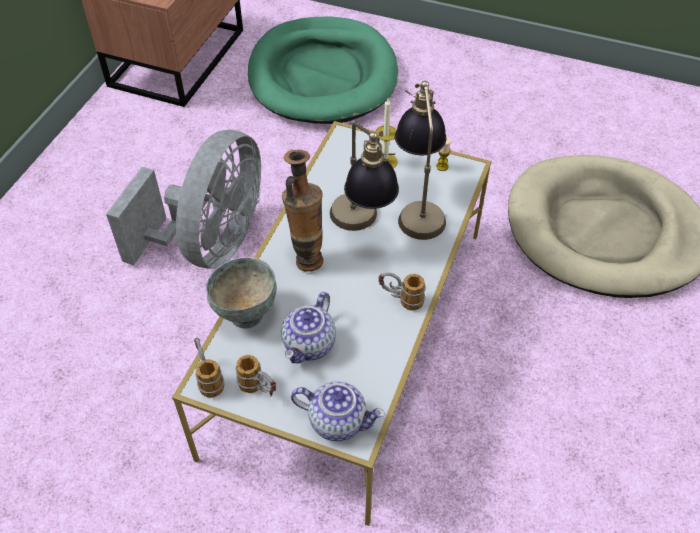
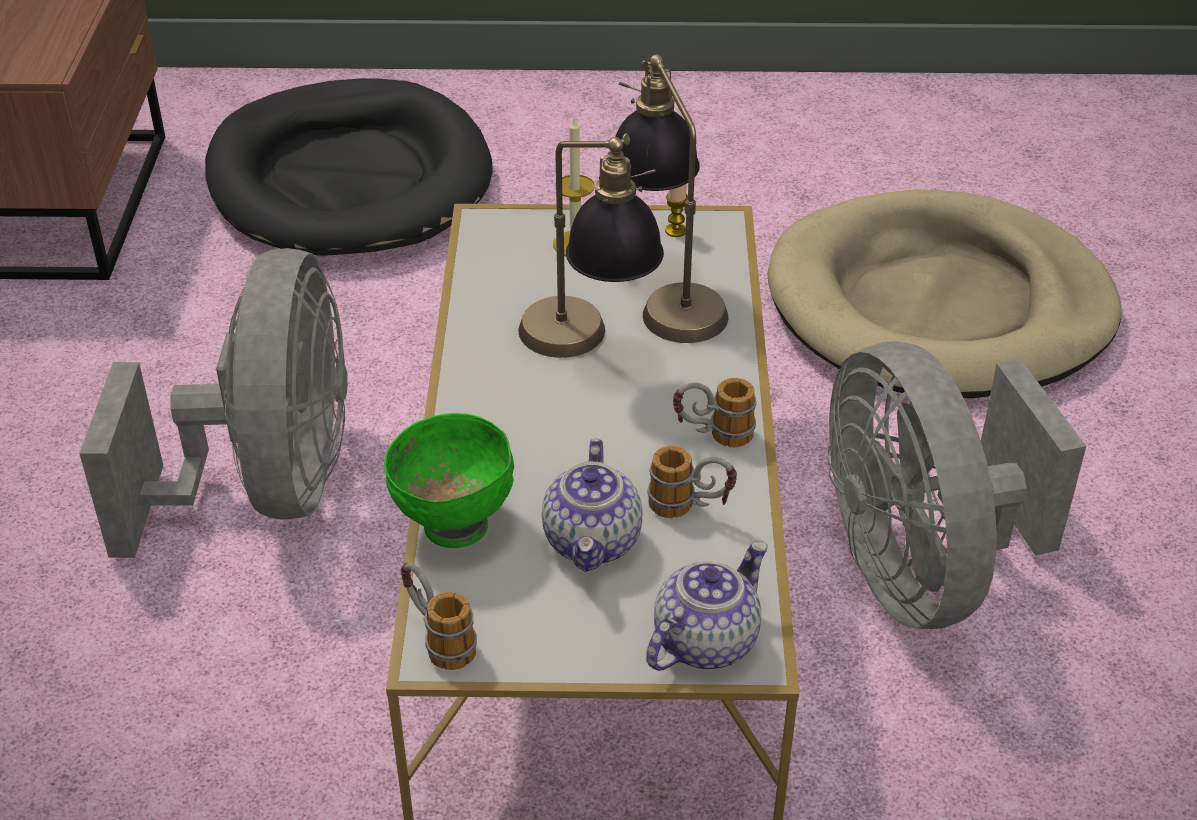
camera: 20 degrees left, 10 degrees down
grey bowl [206,257,277,328] -> green bowl [384,413,514,548]
mug [235,355,276,397] -> mug moved to [648,446,737,518]
green dog bed [248,17,398,124] -> black dog bed [205,78,493,256]
vase [282,150,323,272] -> none
teapot [291,381,385,441] -> teapot turned 45 degrees counterclockwise [646,541,768,671]
none -> grey fan [827,341,1086,629]

